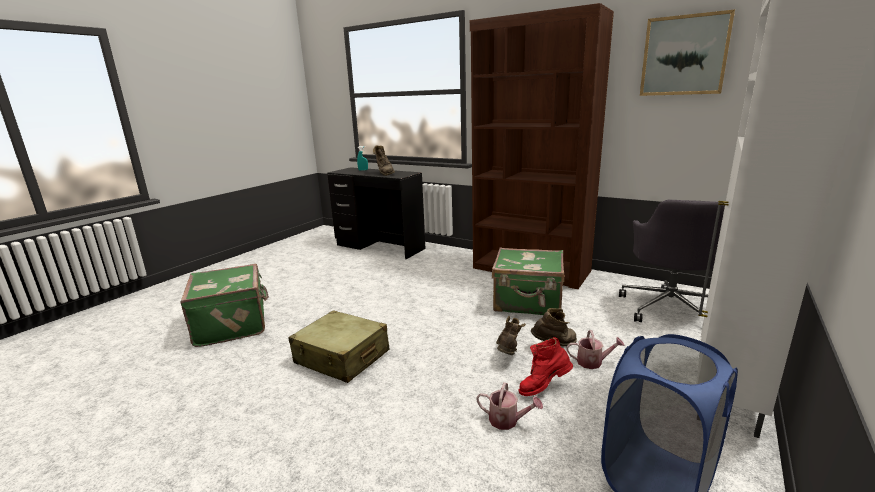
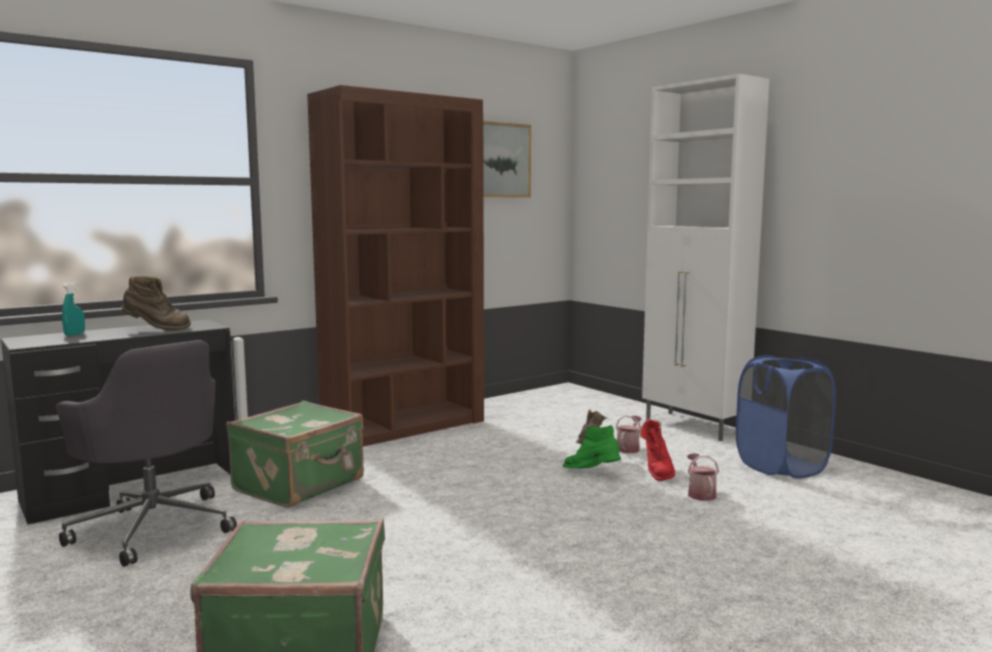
camera: 70 degrees left, 10 degrees down
beige suitcase [289,310,389,383] -> none
watering can [476,382,543,430] -> watering can turned 45 degrees counterclockwise [687,453,719,501]
green suitcase [492,247,564,315] -> green suitcase moved to [226,401,364,508]
brown boot [496,316,526,355] -> green boot [563,425,621,468]
grey office chair [619,200,725,322] -> grey office chair moved to [56,340,237,567]

